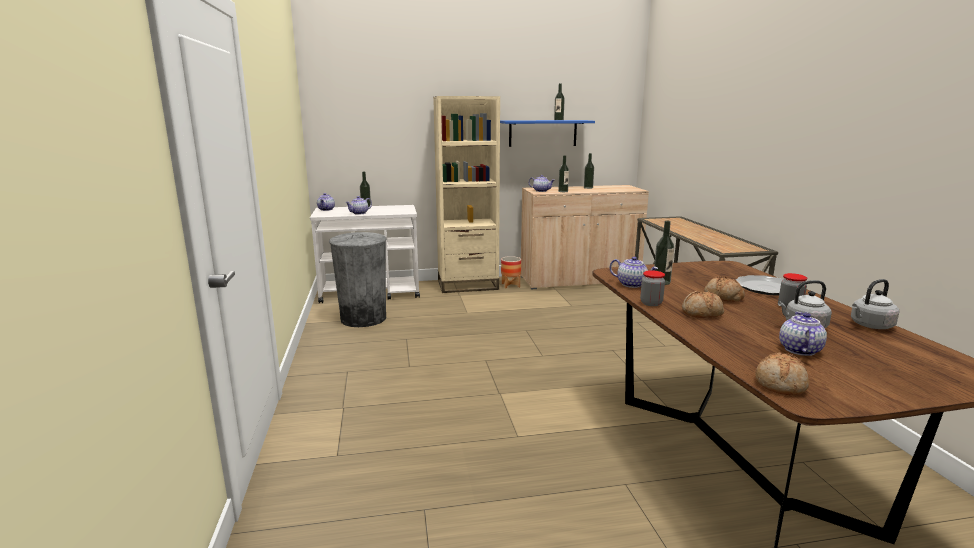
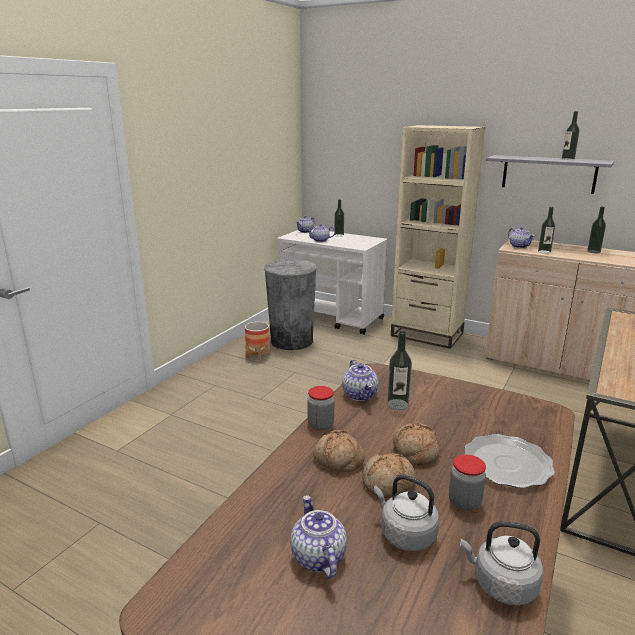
camera: 40 degrees right, 5 degrees up
blue shelf [500,120,595,147] -> grey shelf [486,155,614,194]
planter [501,256,521,288] -> planter moved to [245,322,270,362]
bread [755,352,809,395] -> bread moved to [362,453,416,498]
teapot [779,312,827,356] -> teapot turned 75 degrees counterclockwise [291,495,347,579]

